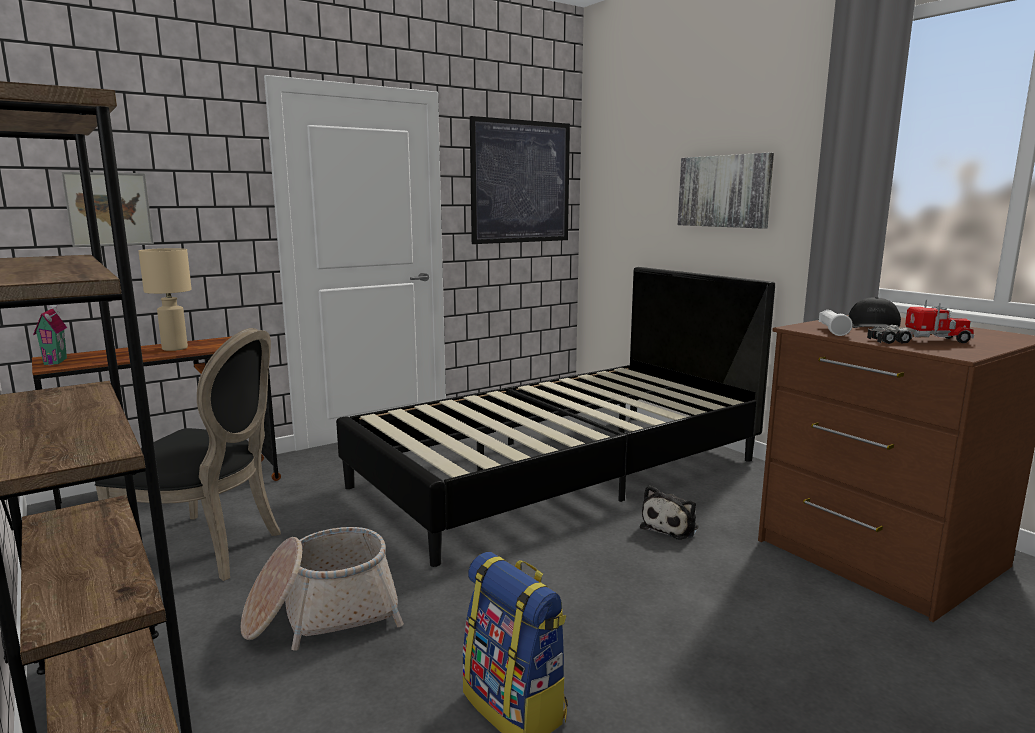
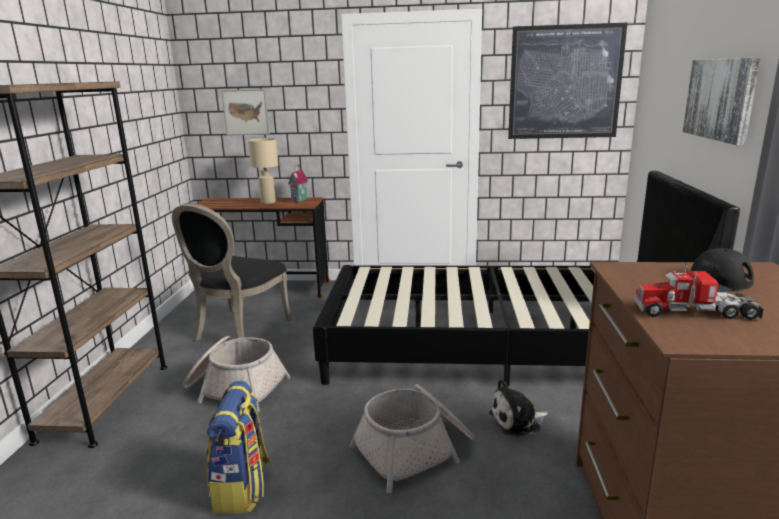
camera: 40 degrees right, 5 degrees up
toy house [33,305,67,365] -> toy house moved to [288,164,308,203]
black chair [95,328,281,581] -> black chair turned 60 degrees clockwise [172,203,292,341]
white flashlight [819,310,853,336] -> none
toy truck [867,300,974,344] -> toy truck turned 150 degrees clockwise [634,263,764,320]
none -> basket [349,384,475,493]

